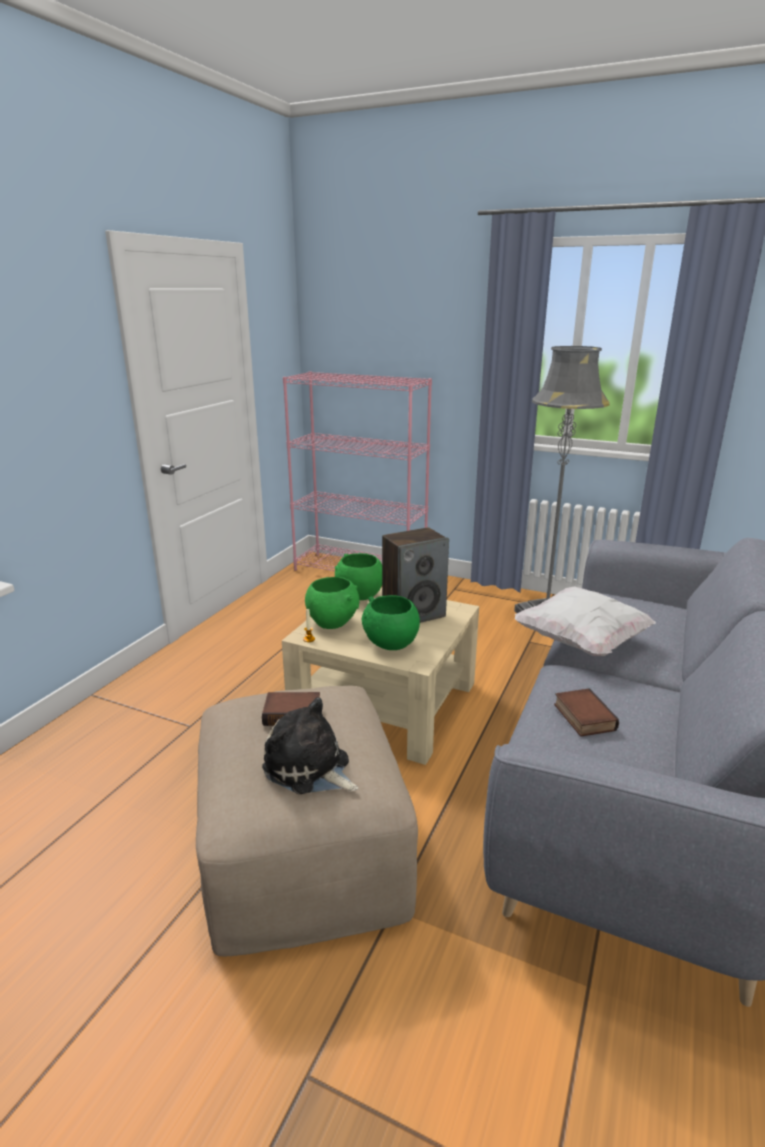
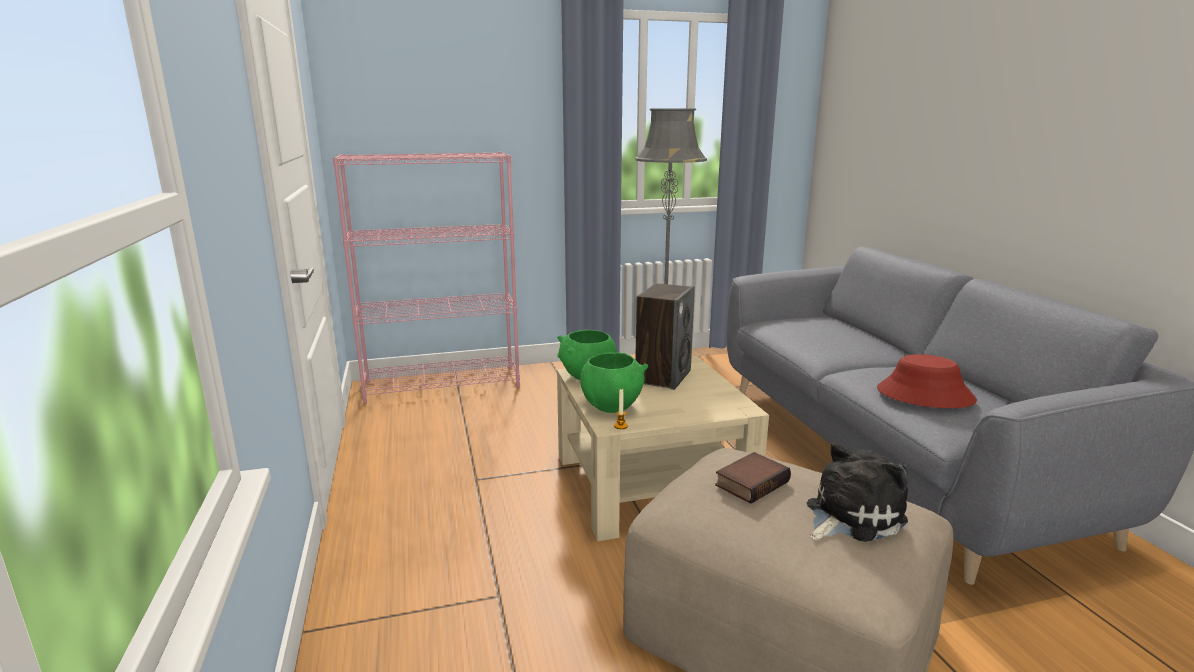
camera: 40 degrees left, 5 degrees down
plush toy [262,697,358,794] -> plush toy turned 150 degrees clockwise [807,443,908,542]
green bowl [362,595,420,650] -> none
white pillow [515,586,656,656] -> none
book [554,688,619,736] -> red hat [877,354,977,408]

